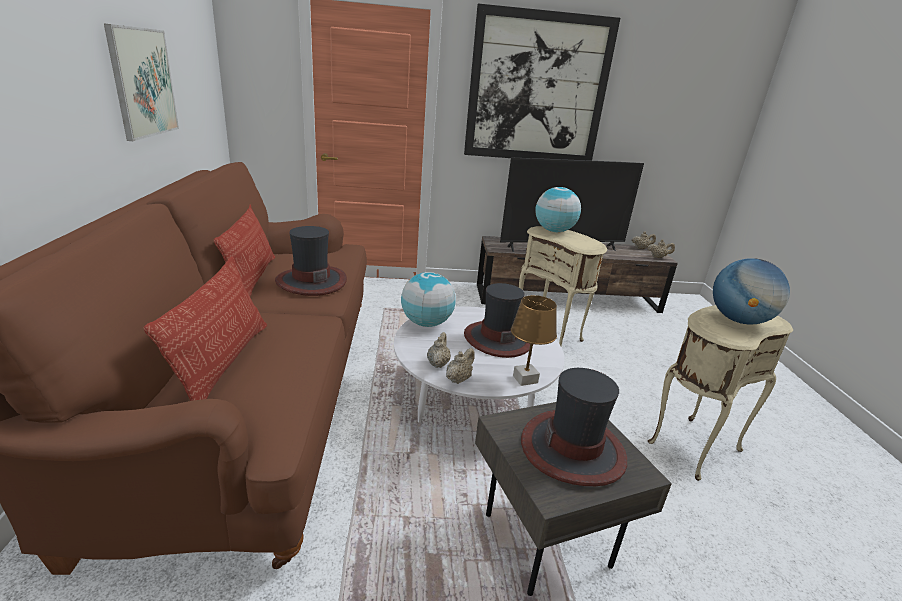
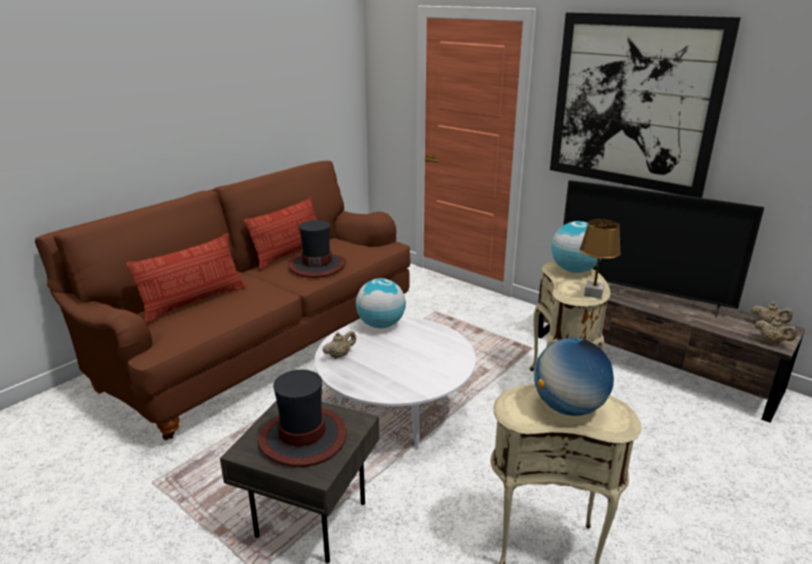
camera: 45 degrees right, 0 degrees up
picture [104,24,179,141] -> none
beige teapot [446,348,475,384] -> none
hat [464,283,530,358] -> none
brown table lamp [511,295,557,386] -> brown table lamp moved to [580,219,621,299]

